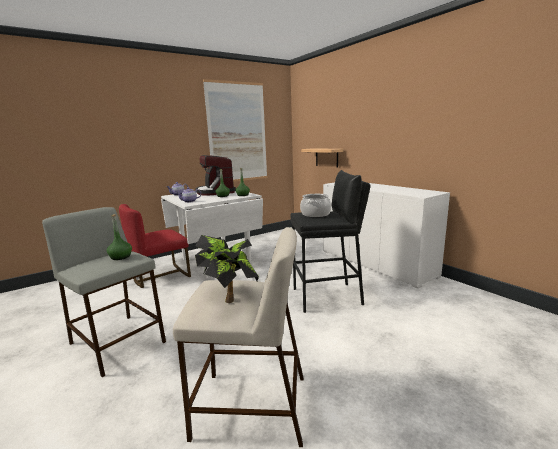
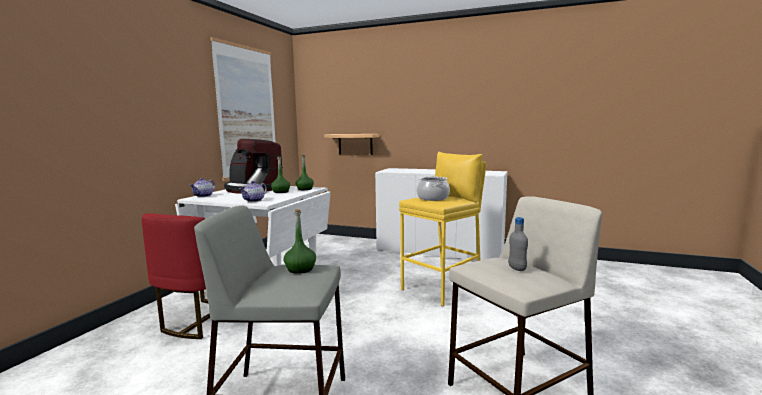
camera: 35 degrees left, 5 degrees down
potted plant [195,235,259,303] -> grey bottle [508,217,528,271]
black stool [290,170,371,313] -> yellow stool [399,152,486,306]

